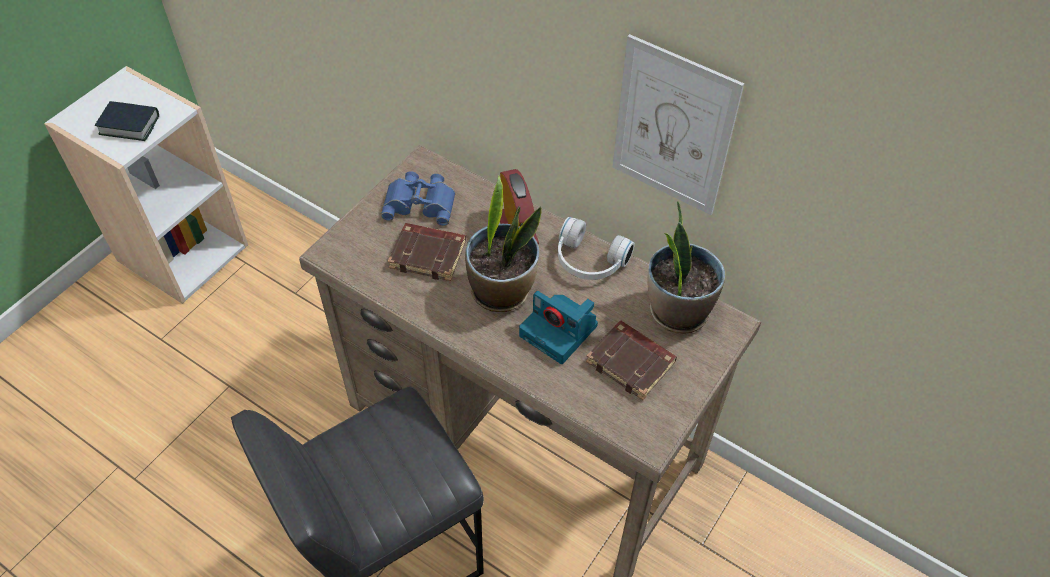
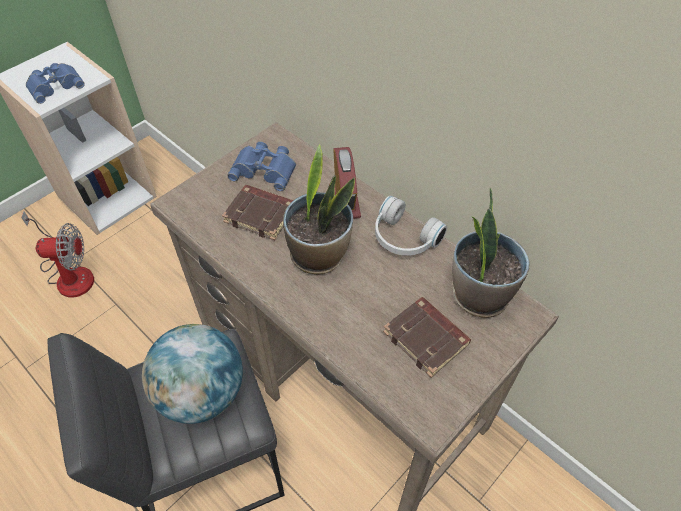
camera: 10 degrees right, 0 degrees up
book [95,101,159,141] -> blue binoculars [26,63,85,104]
camera [519,291,598,364] -> none
picture [613,34,744,215] -> none
none -> fan [21,211,94,298]
none -> globe [142,324,243,424]

